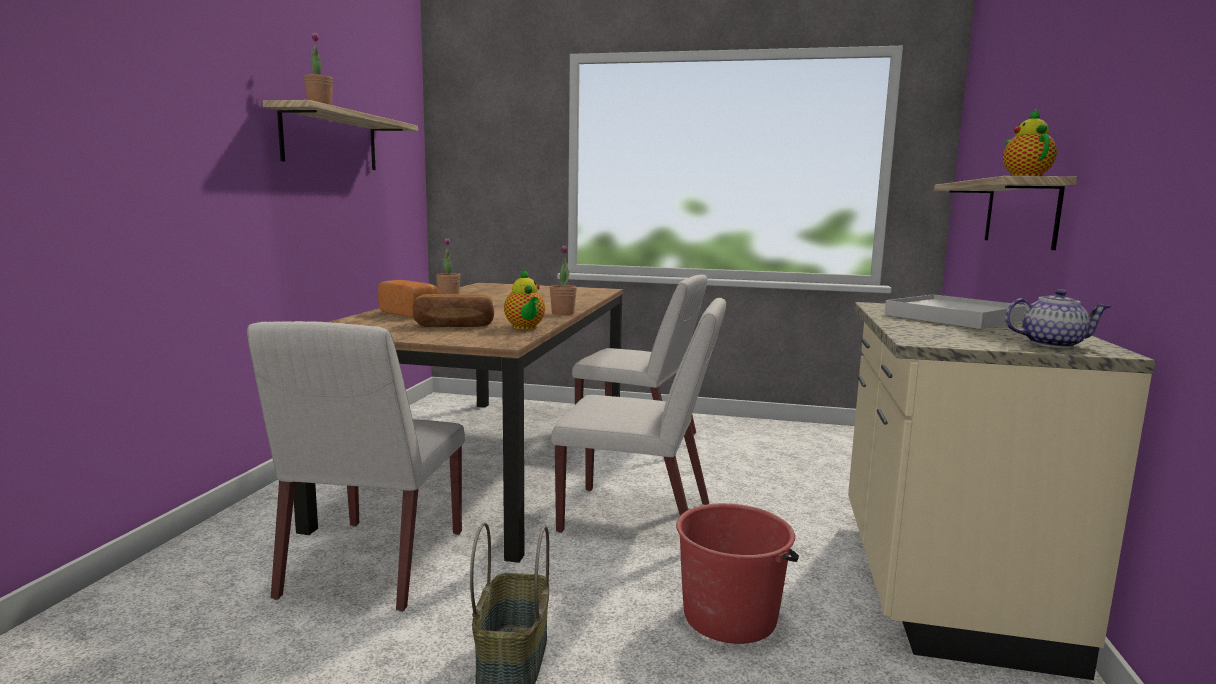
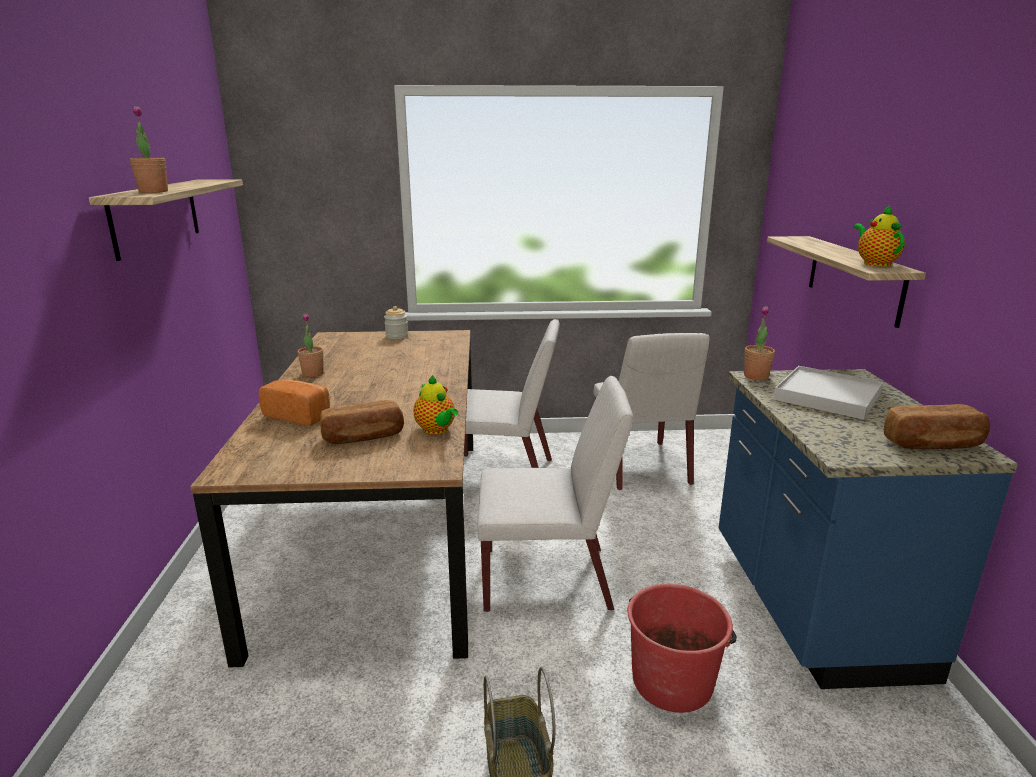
camera: 15 degrees left, 10 degrees up
white chair [247,321,465,612] -> white chair moved to [593,333,710,490]
potted plant [550,246,577,315] -> potted plant moved to [744,306,775,380]
beige counter [848,302,1156,680] -> blue counter [719,369,1018,689]
teapot [1005,289,1110,348] -> bread [884,404,990,449]
none -> jar [384,306,408,339]

